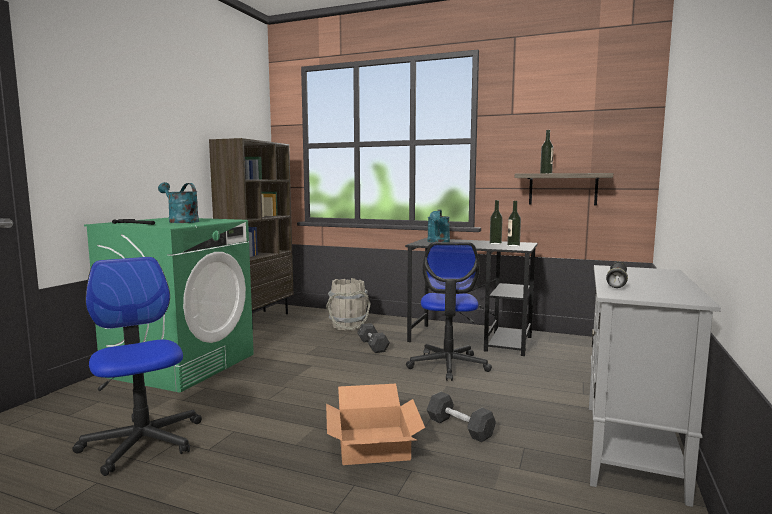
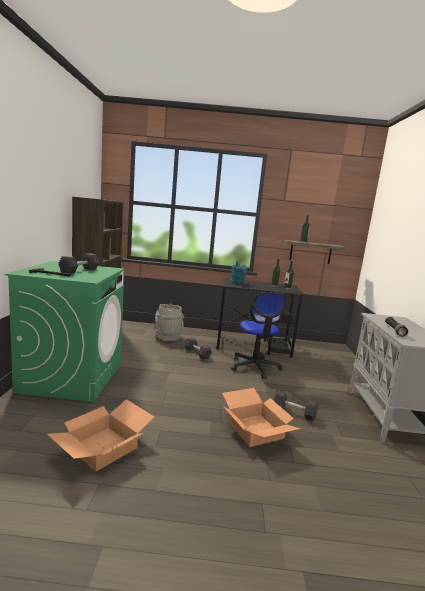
camera: 20 degrees left, 5 degrees up
office chair [73,257,202,476] -> cardboard box [47,399,154,472]
turquoise watering can [158,182,199,223] -> grey dumbbell [58,253,100,274]

